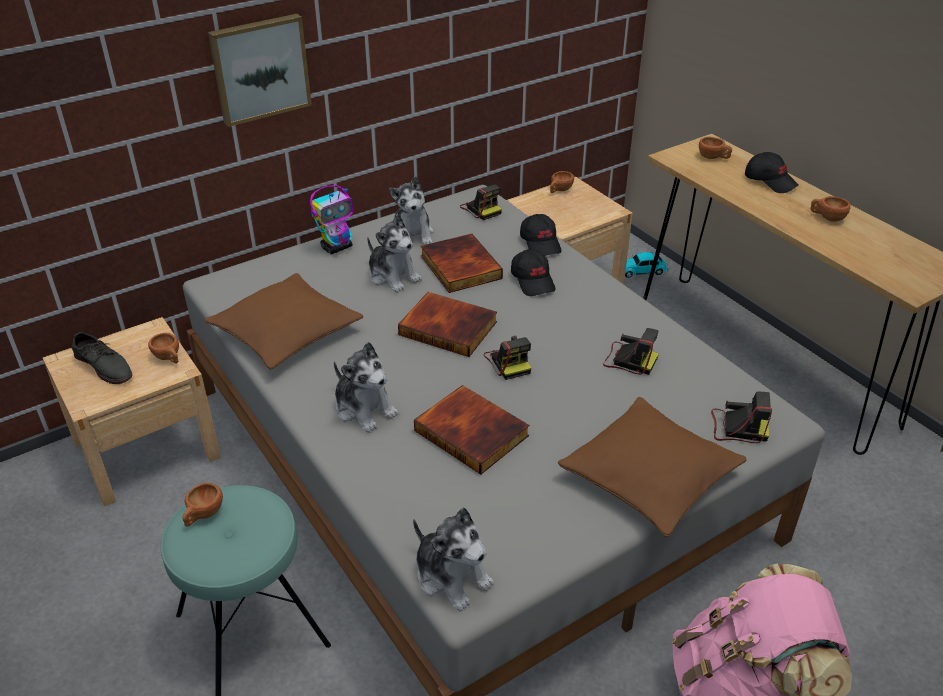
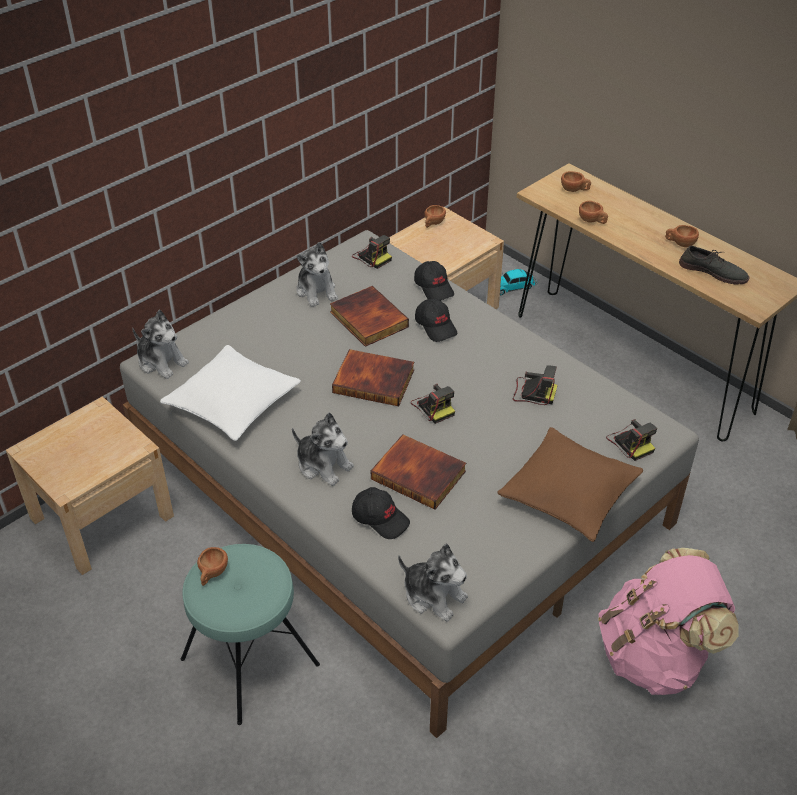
camera: 10 degrees left, 5 degrees up
grey shoe [71,332,132,384] -> grey shoe moved to [679,245,749,285]
brown cup [148,333,179,364] -> brown cup moved to [579,201,608,224]
brown pillow [204,273,363,369] -> white pillow [160,345,301,441]
picture [208,14,312,127] -> none
toy robot [310,185,353,254] -> none
plush toy [367,214,422,293] -> plush toy moved to [132,310,189,379]
camera [711,392,772,443] -> camera turned 60 degrees clockwise [606,419,657,461]
black cap [745,152,798,193] -> black cap moved to [352,487,410,539]

